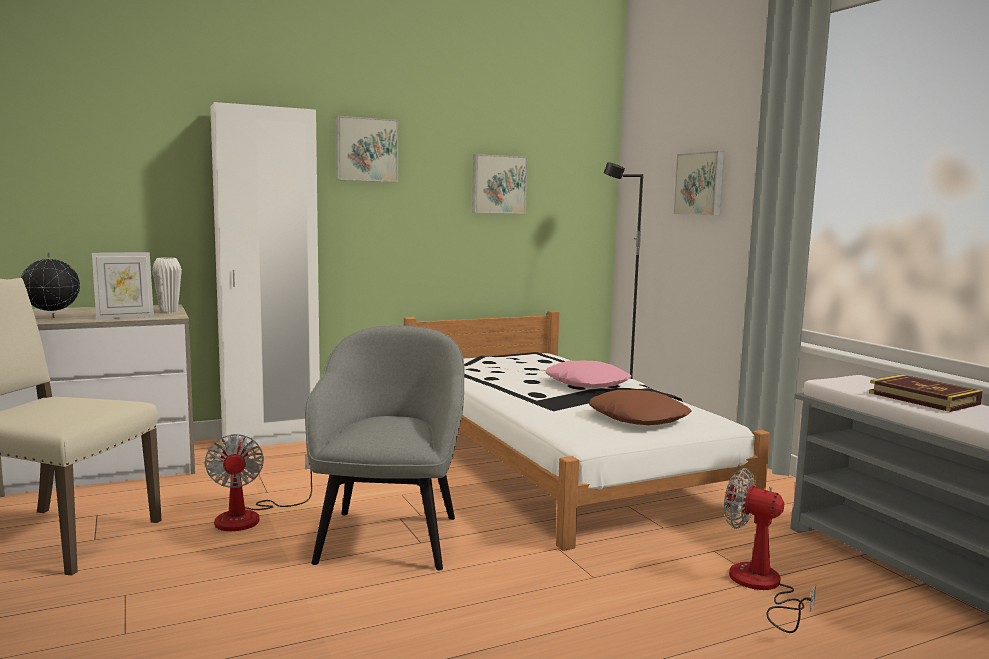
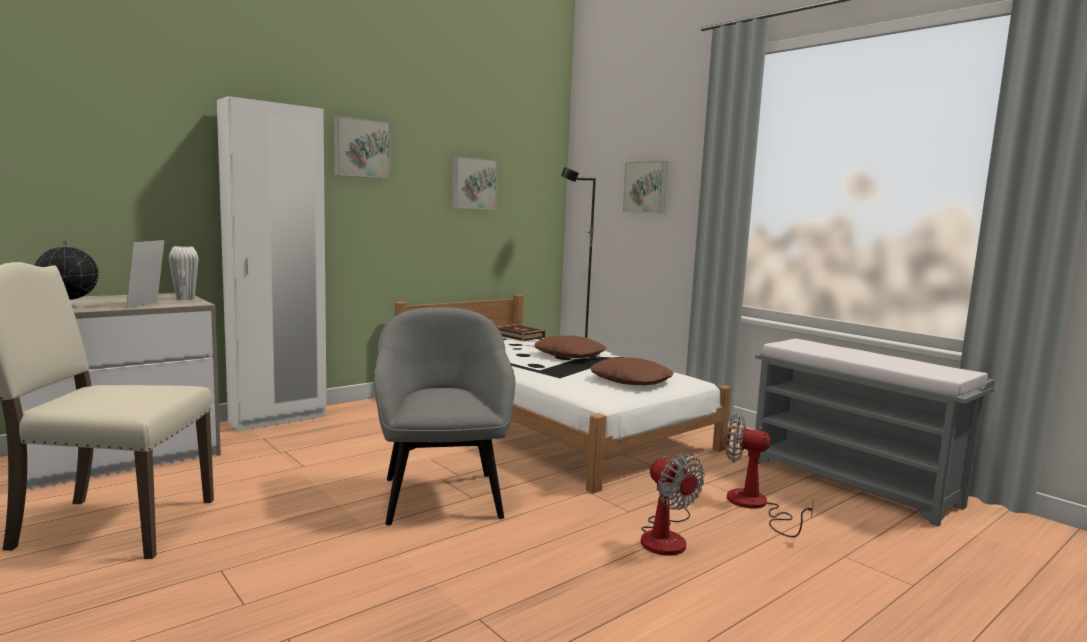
camera: 15 degrees left, 0 degrees up
picture frame [92,252,154,319] -> picture frame turned 135 degrees clockwise [126,240,165,309]
fan [204,434,312,531] -> fan moved to [641,453,705,556]
pink pillow [545,361,632,388] -> brown pillow [535,336,606,358]
book [869,375,983,412] -> book moved to [497,324,545,341]

